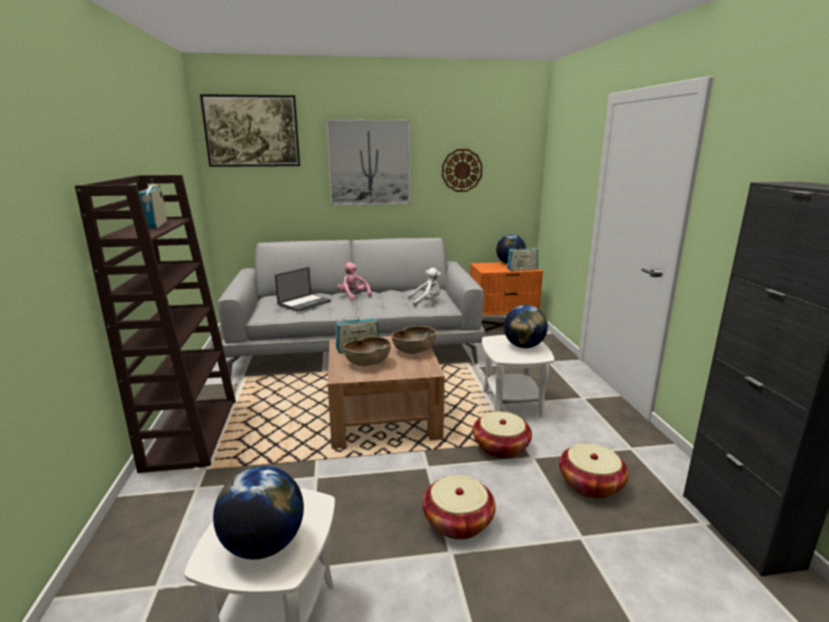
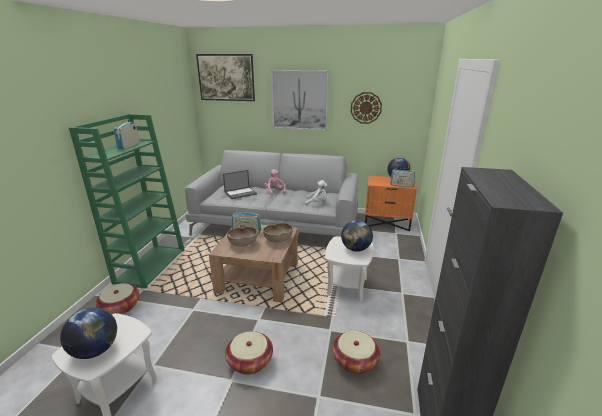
camera: 20 degrees right, 5 degrees up
brown bookcase [75,175,236,473] -> green bookcase [69,114,184,289]
basket [473,412,532,459] -> basket moved to [96,283,139,314]

